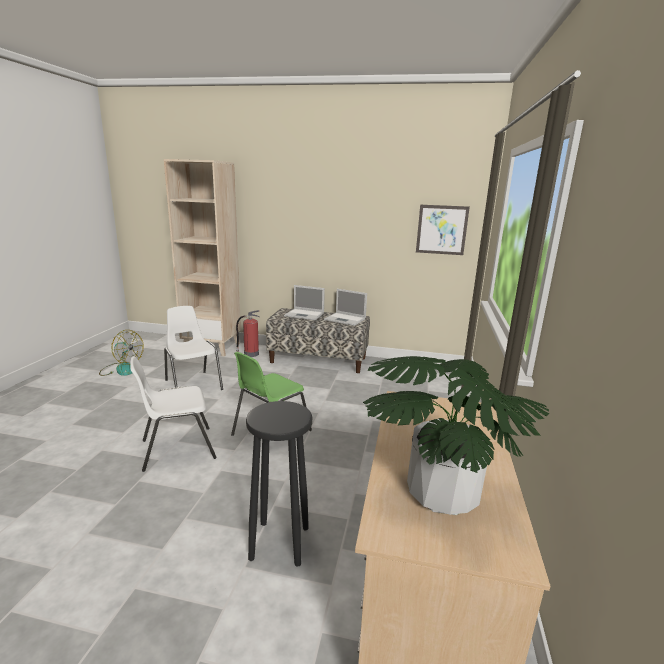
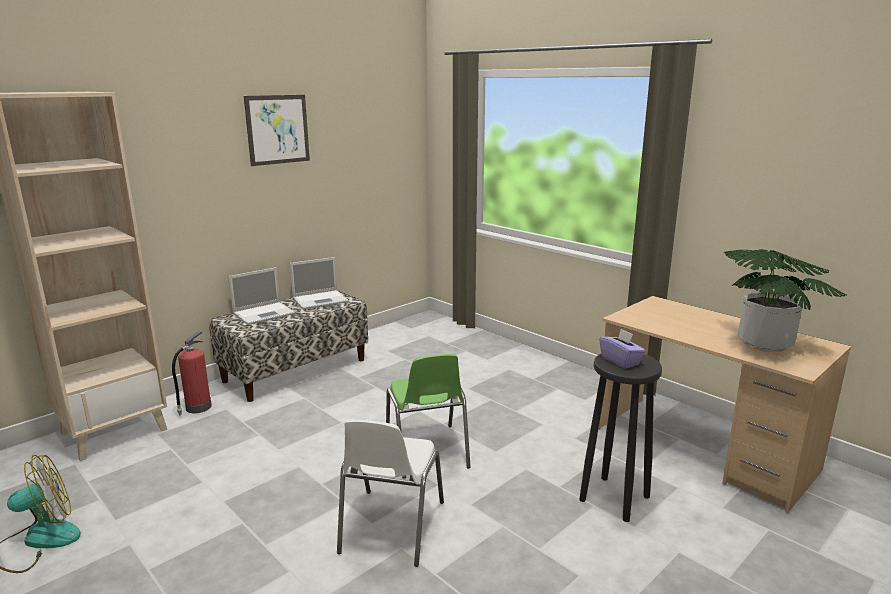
camera: 55 degrees left, 0 degrees up
white chair [164,306,223,390] -> none
picture [416,205,470,255] -> picture moved to [244,95,310,166]
none -> purple tissue box [599,328,646,368]

